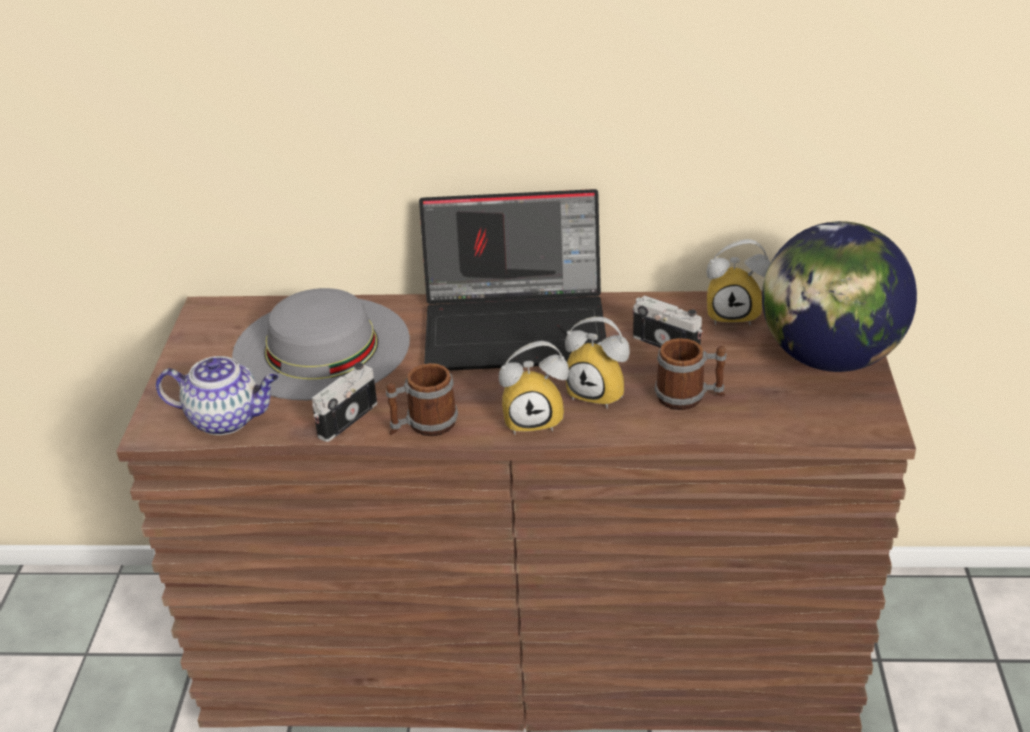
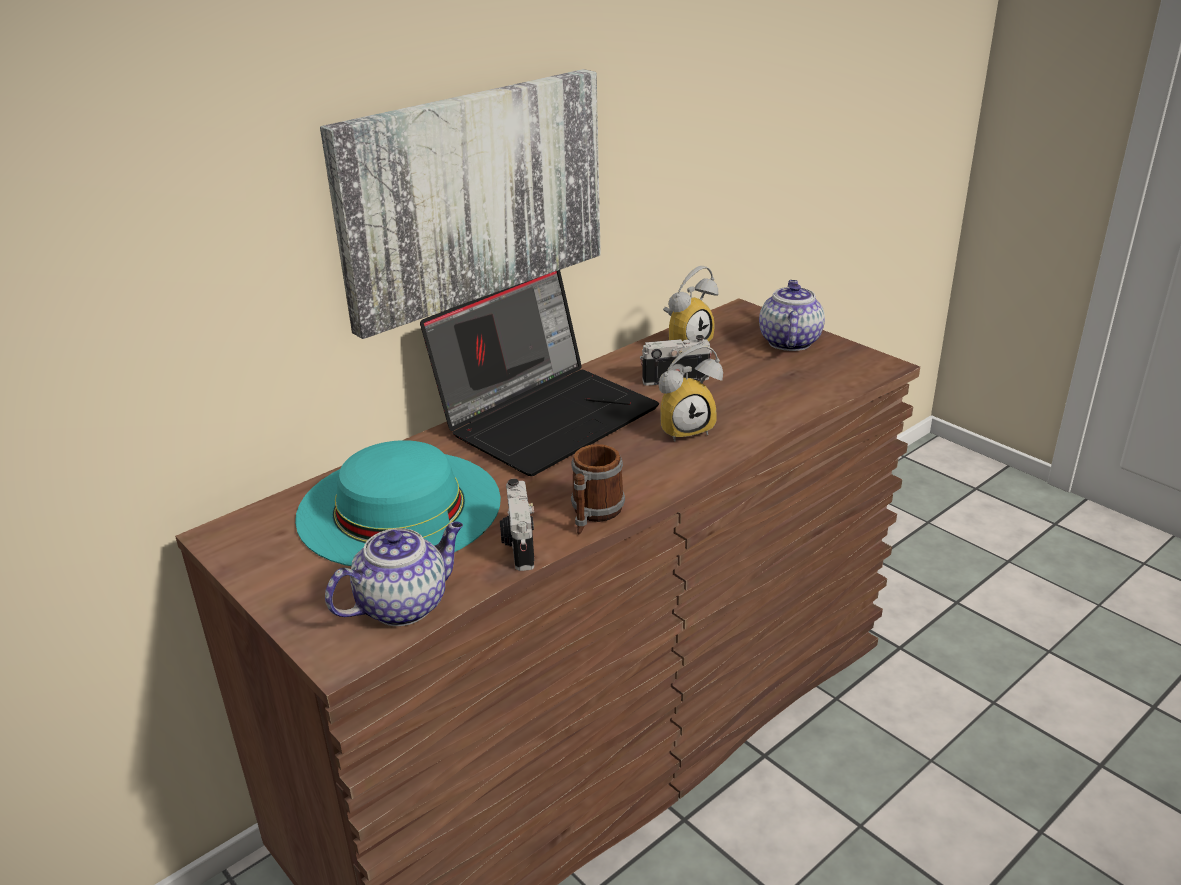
camera: 45 degrees left, 5 degrees down
grey hat [232,288,410,400] -> turquoise hat [295,440,501,566]
alarm clock [499,341,569,435] -> none
mug [655,338,726,410] -> none
globe [762,221,917,372] -> teapot [759,280,825,351]
none -> picture [320,69,601,339]

